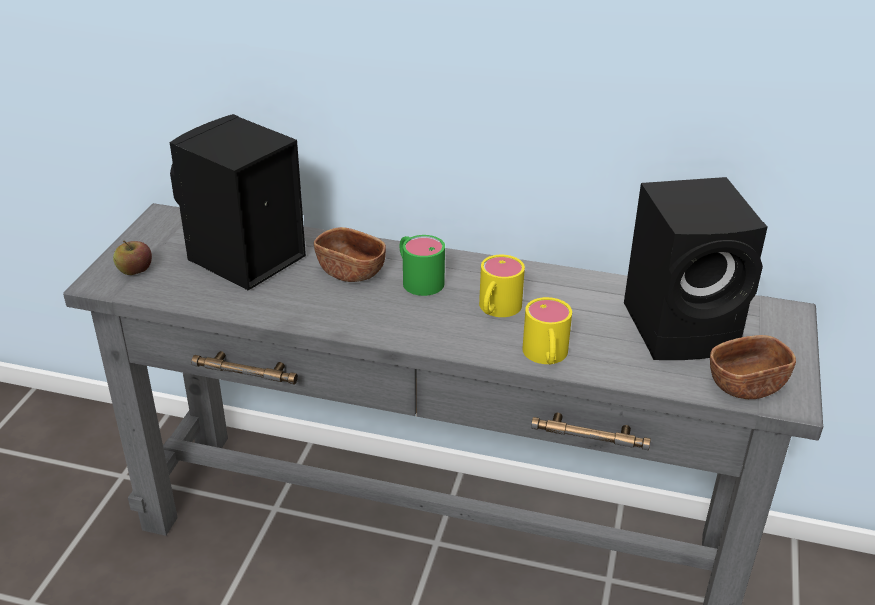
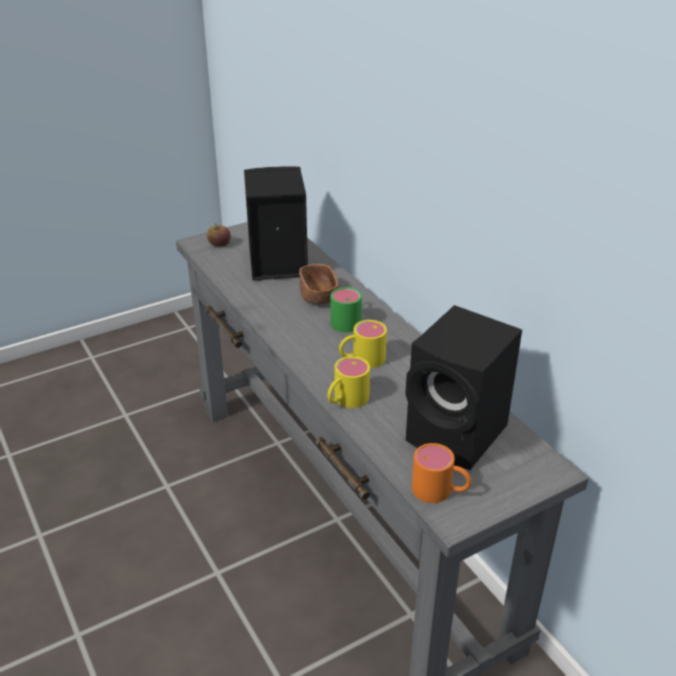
camera: 45 degrees right, 0 degrees up
brown bowl [710,335,796,399] -> orange mug [412,443,471,503]

